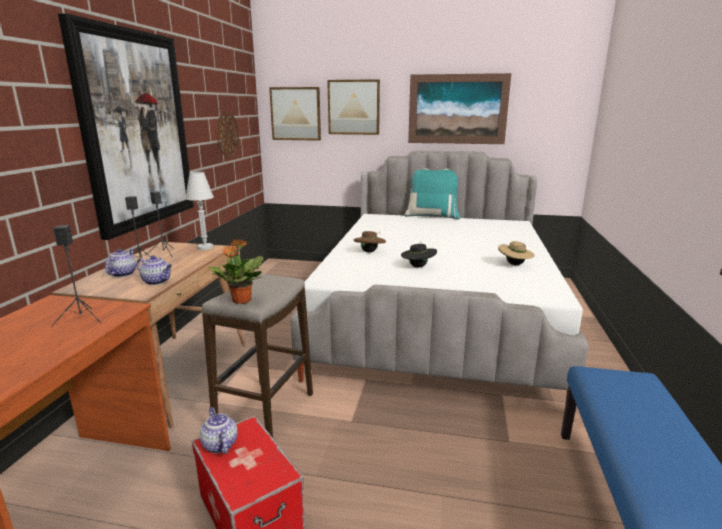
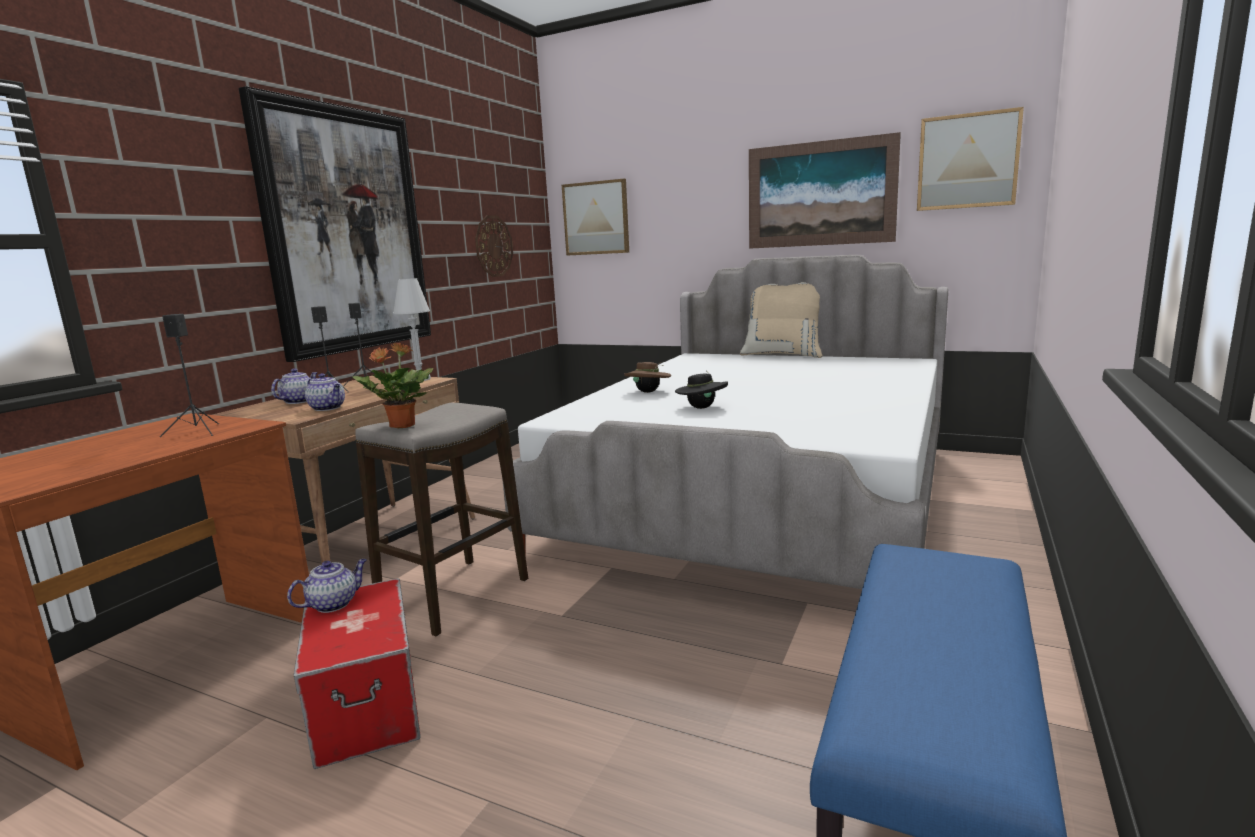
camera: 15 degrees right, 5 degrees down
teapot [199,407,238,454] -> teapot turned 60 degrees clockwise [287,559,367,613]
picture [327,79,380,135] -> picture moved to [917,107,1024,211]
turquoise pillow [404,169,460,220] -> beige pillow [740,282,822,358]
beige hat [498,241,535,265] -> none

